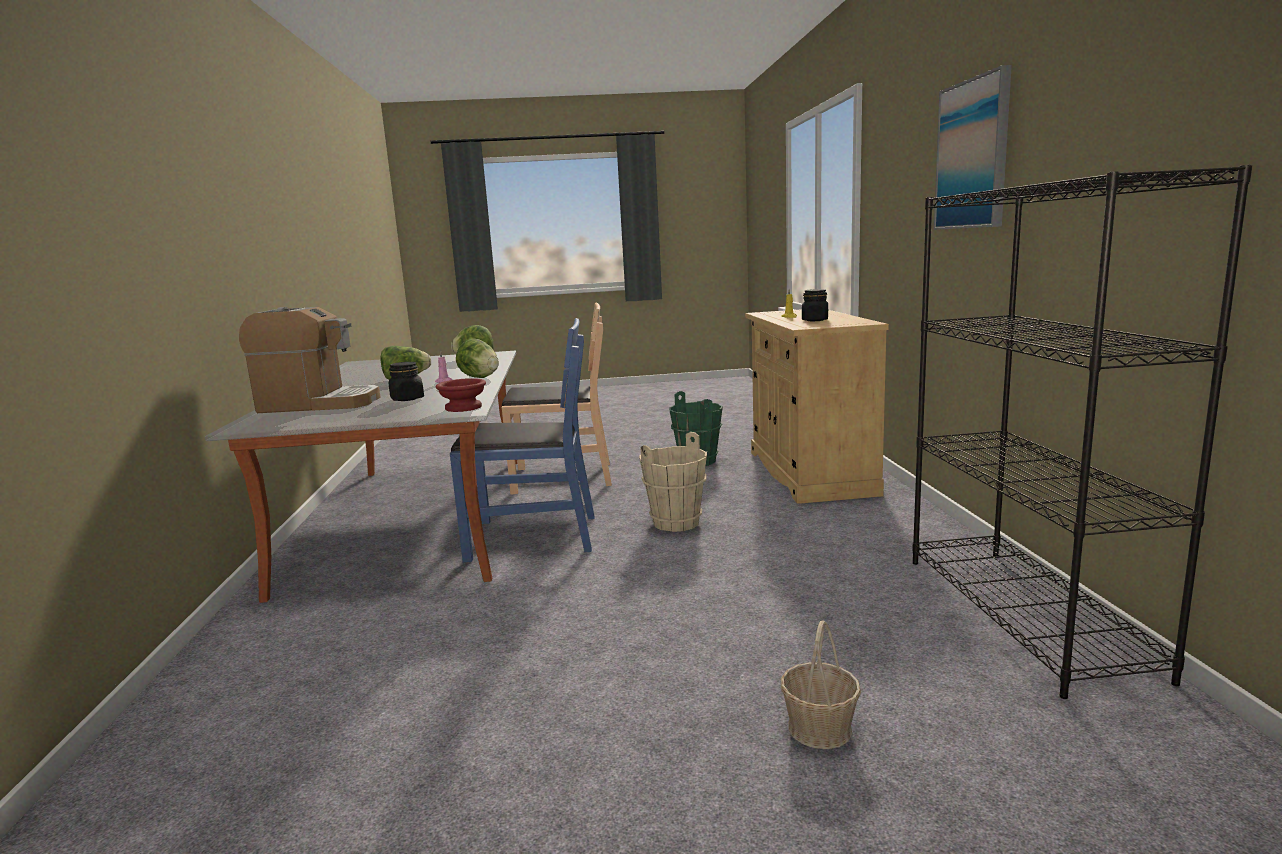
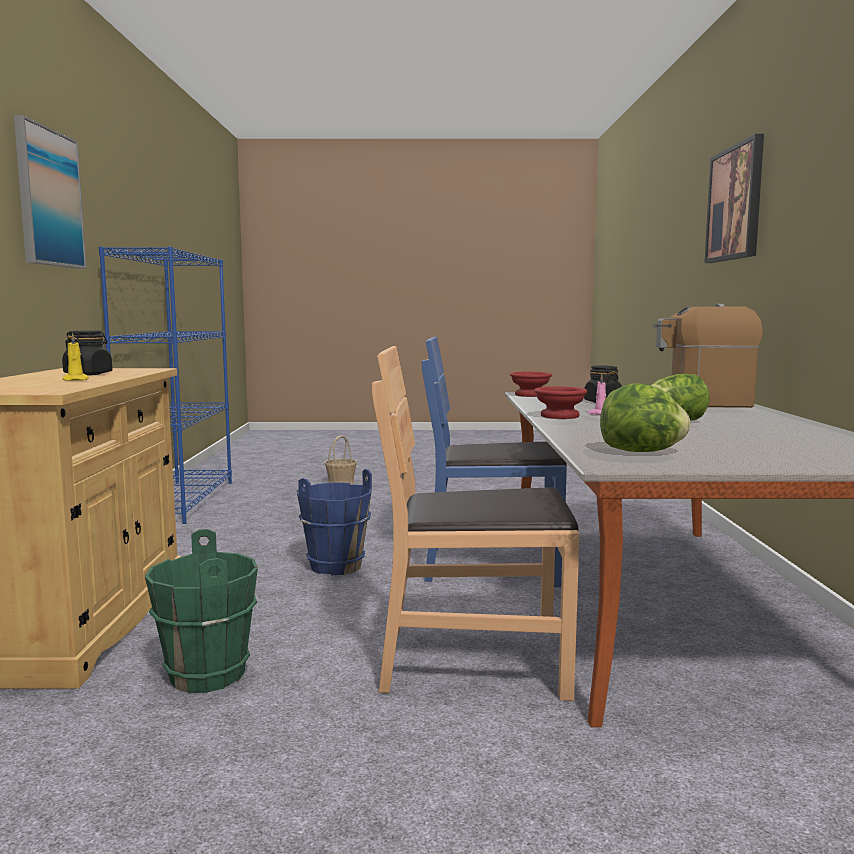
camera: 175 degrees left, 5 degrees down
lettuce [456,339,499,378] -> red bowl [534,386,587,419]
beige bucket [639,432,707,532] -> blue bucket [297,469,372,575]
black bookcase [912,165,1252,699] -> blue bookcase [99,247,232,524]
none -> picture [704,134,764,263]

